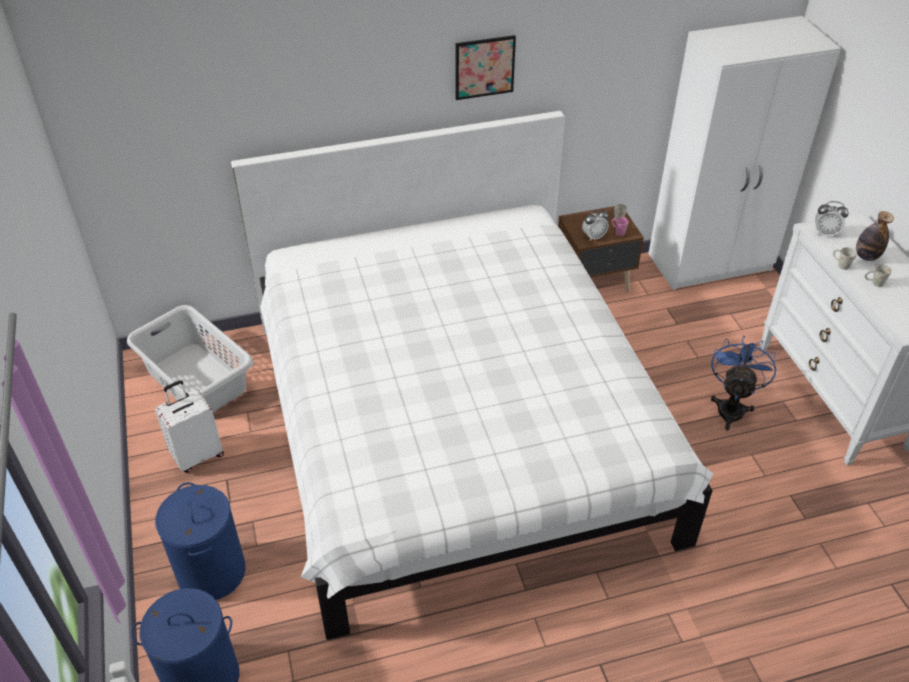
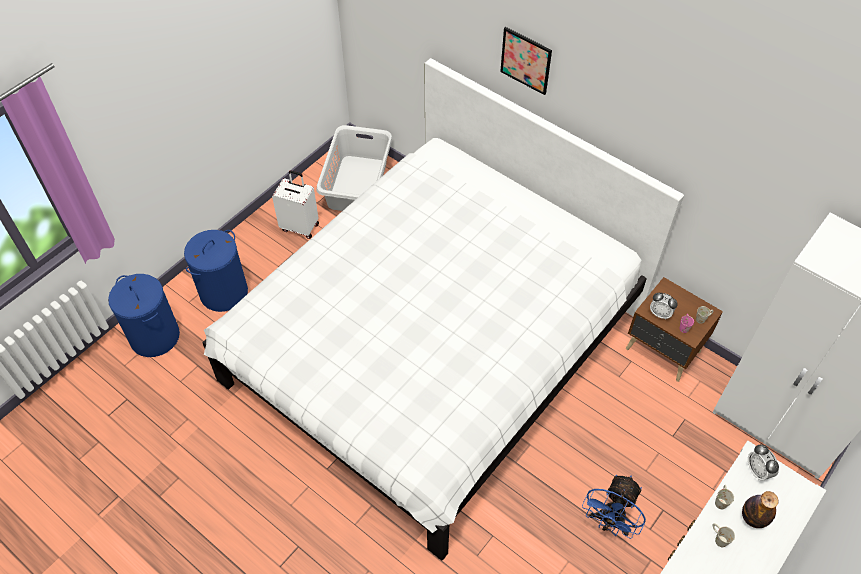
camera: 55 degrees right, 10 degrees up
picture [455,35,516,100] -> picture moved to [500,27,552,95]
blue fan [711,335,776,430] -> blue fan turned 135 degrees clockwise [582,475,646,539]

